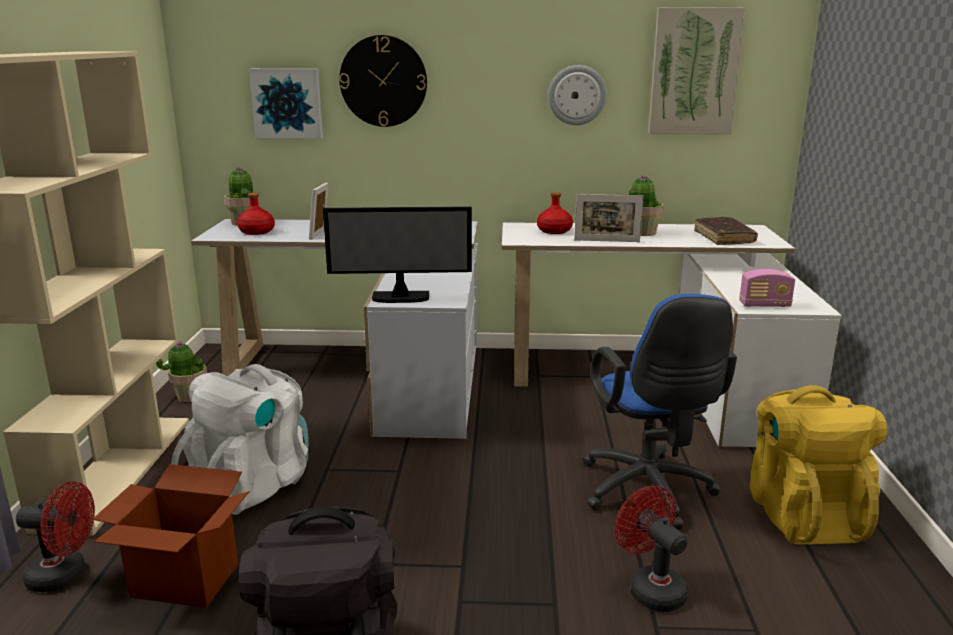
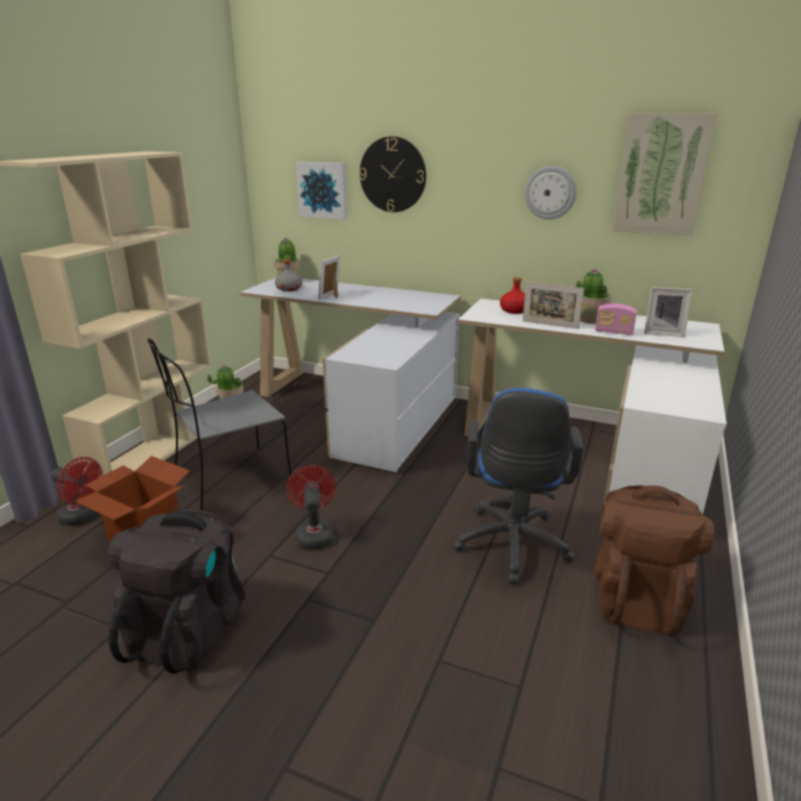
camera: 20 degrees right, 5 degrees up
white backpack [171,364,309,515] -> grey chair [147,338,291,510]
red bottle [237,193,275,235] -> grey bottle [275,259,303,292]
monitor [323,206,472,303] -> none
red fan [615,486,688,612] -> red fan moved to [286,465,336,550]
brown book [694,217,758,245] -> picture frame [644,287,693,337]
radio [739,269,795,307] -> radio moved to [595,304,637,335]
yellow backpack [750,385,887,544] -> brown backpack [594,485,714,637]

